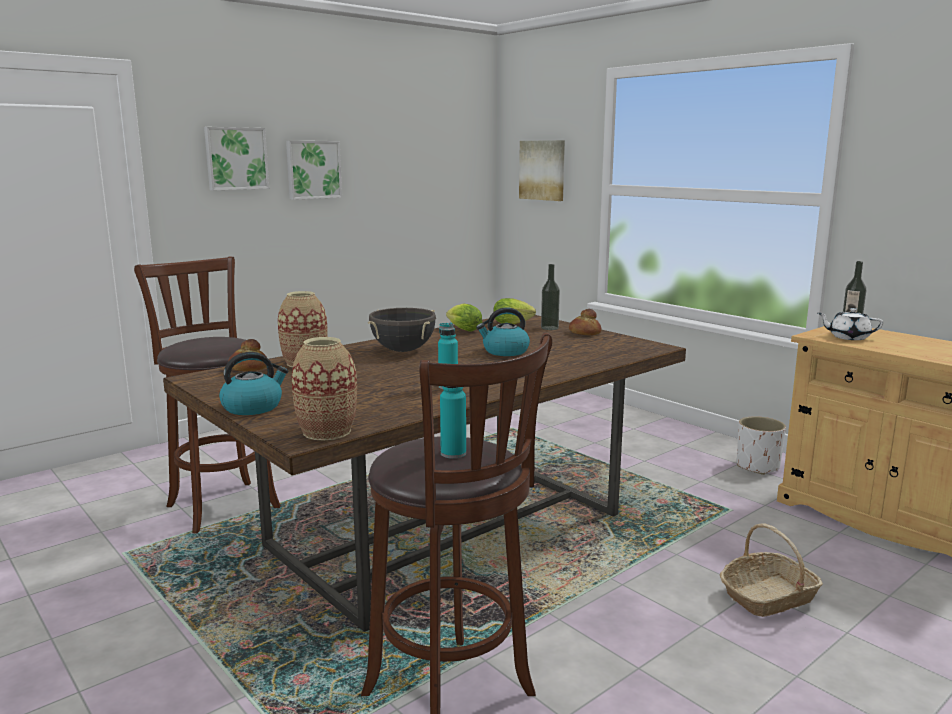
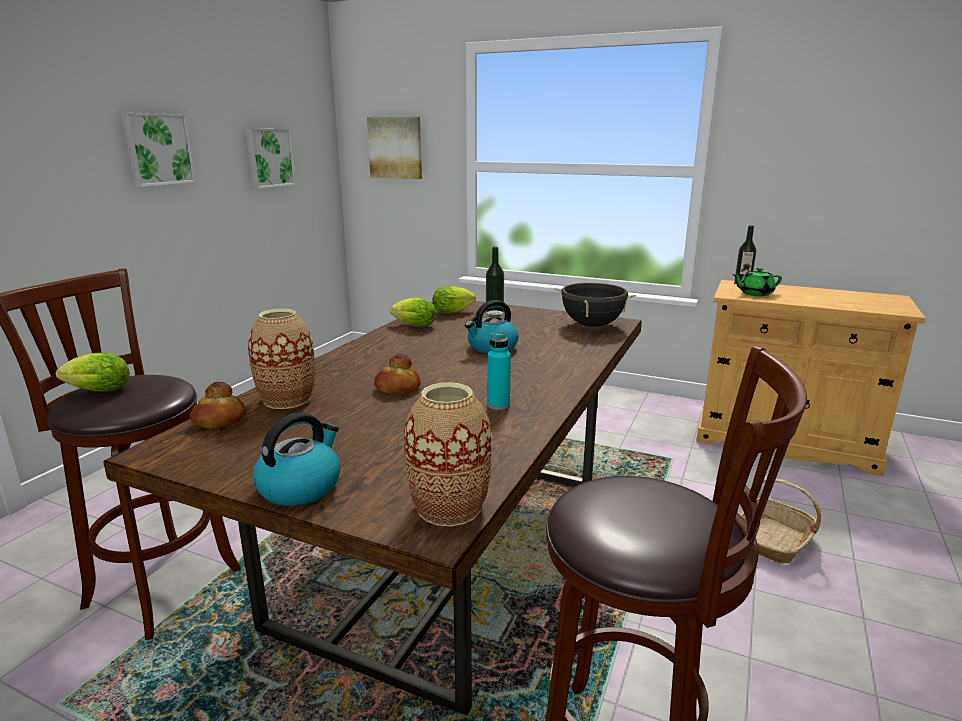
camera: 25 degrees left, 5 degrees up
picture [204,127,269,191] -> picture moved to [246,129,296,189]
black cooking pot [368,308,436,352] -> black cooking pot moved to [555,283,636,327]
turquoise bottle [440,386,466,459] -> none
bread [569,309,602,335] -> bread moved to [374,354,421,394]
white planter [737,416,786,475] -> none
white teapot [818,308,884,340] -> green teapot [732,268,782,296]
none -> lettuce [56,353,130,392]

